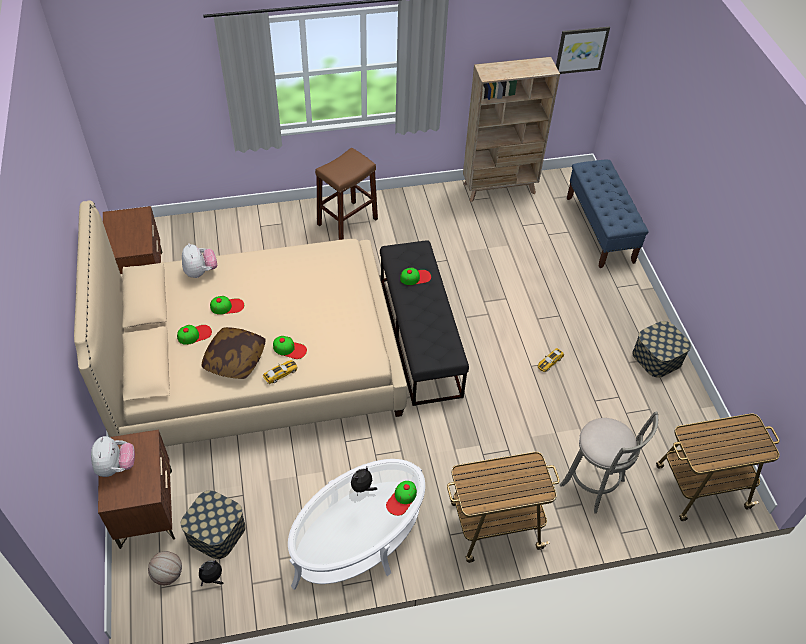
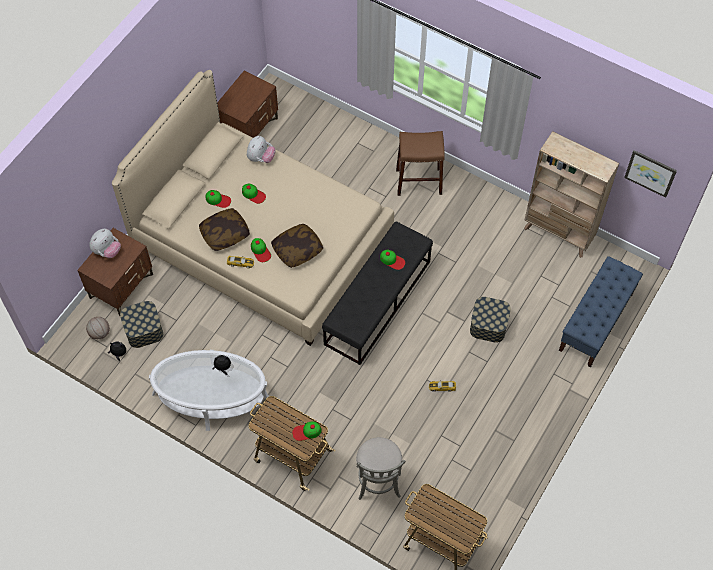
camera: 45 degrees right, 10 degrees up
cap [386,481,417,516] -> cap moved to [292,421,321,441]
storage box [632,321,691,378] -> storage box moved to [470,297,511,343]
none -> pillow [271,224,323,268]

